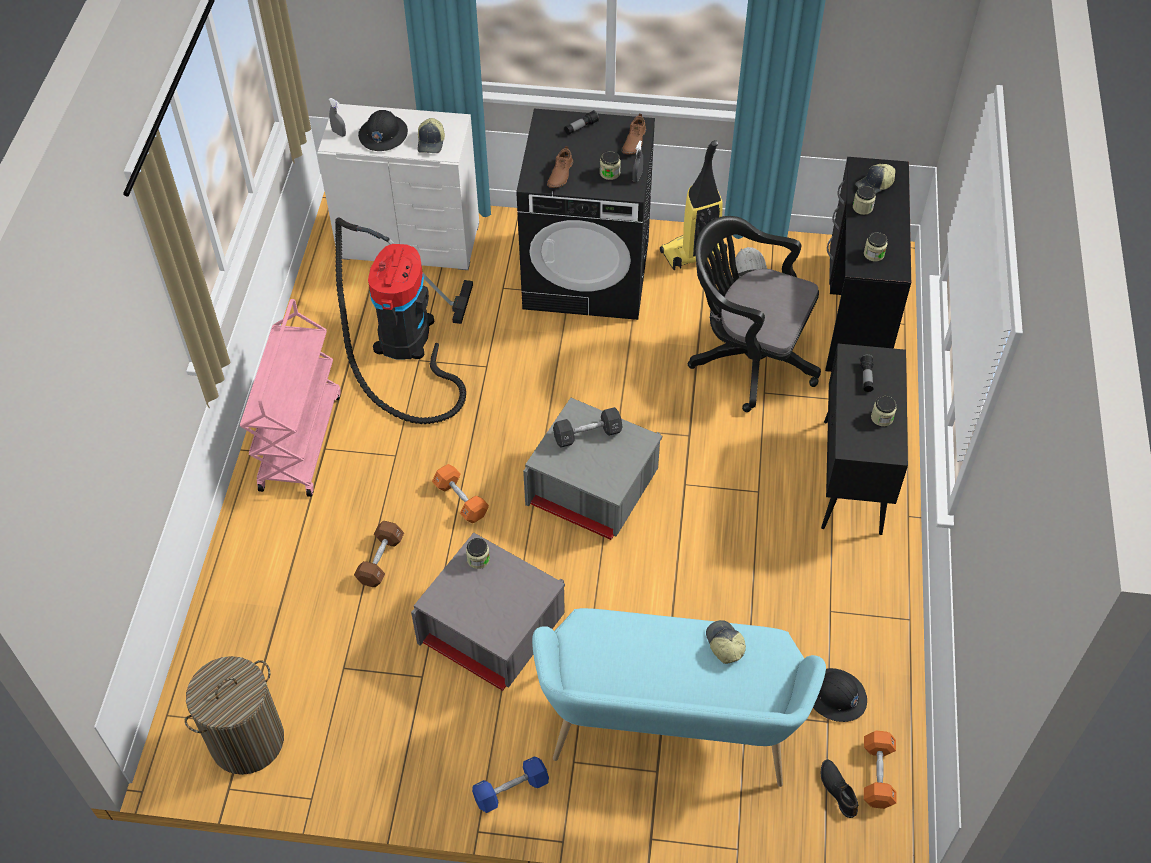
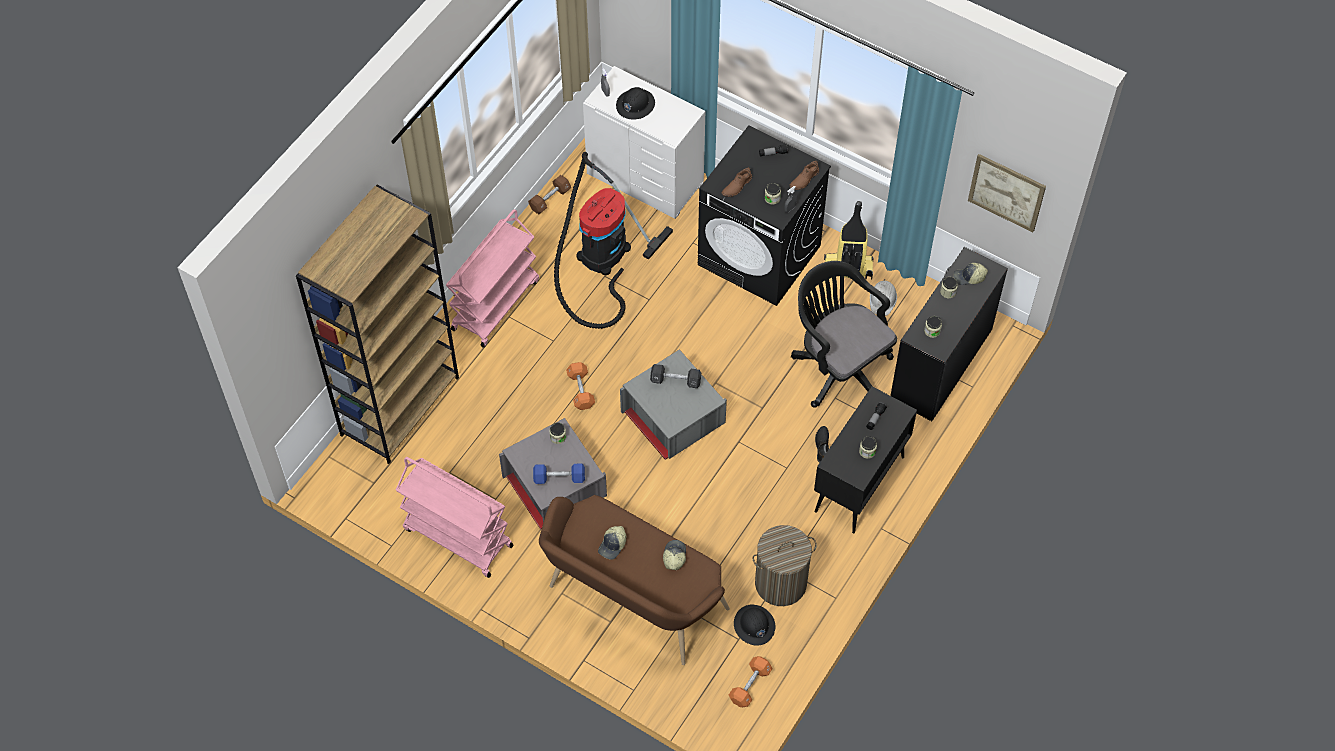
camera: 25 degrees right, 5 degrees up
laundry basket [185,656,284,775] -> laundry basket moved to [752,525,817,606]
brown dumbbell [354,521,404,587] -> brown dumbbell moved to [528,175,571,214]
cap [417,118,445,153] -> cap moved to [598,526,626,560]
blue dumbbell [472,756,549,813] -> blue dumbbell moved to [533,464,585,484]
turquoise bench [532,608,826,787] -> brown bench [539,495,730,665]
black shoe [821,760,858,818] -> black shoe moved to [815,426,829,463]
none -> brown bookcase [296,185,459,464]
none -> pink cart [396,457,514,578]
none -> picture [968,154,1046,232]

